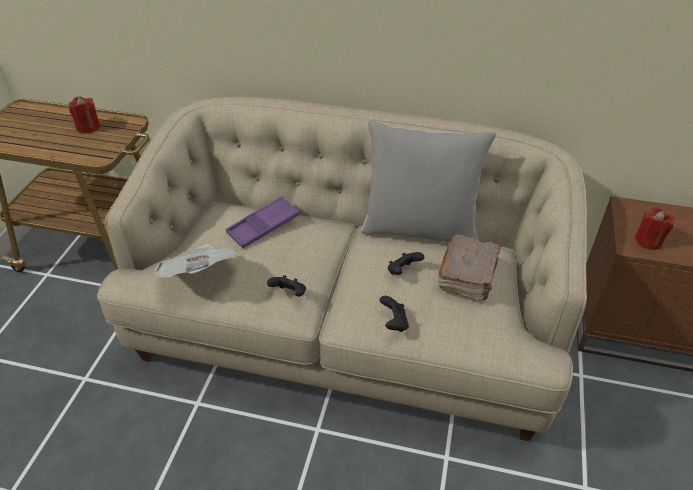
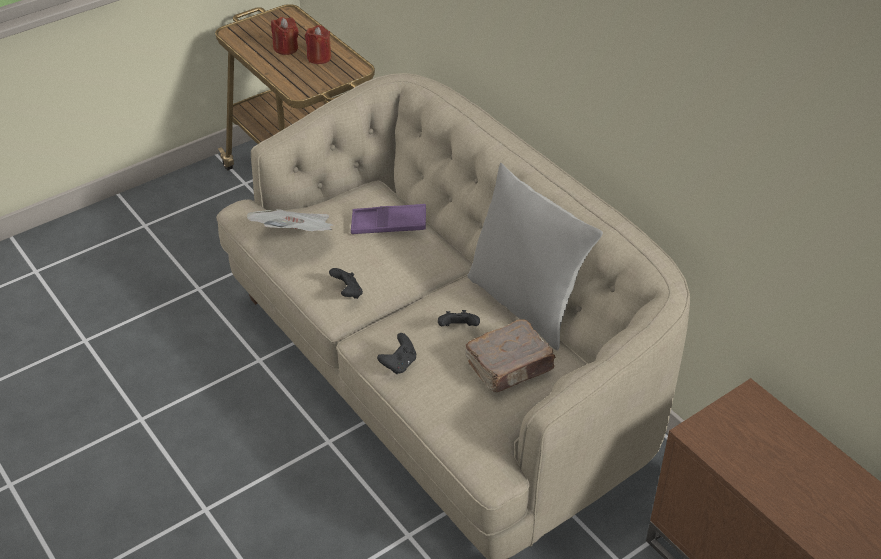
camera: 40 degrees right, 0 degrees up
red candle [635,207,674,250] -> red candle moved to [271,17,299,55]

